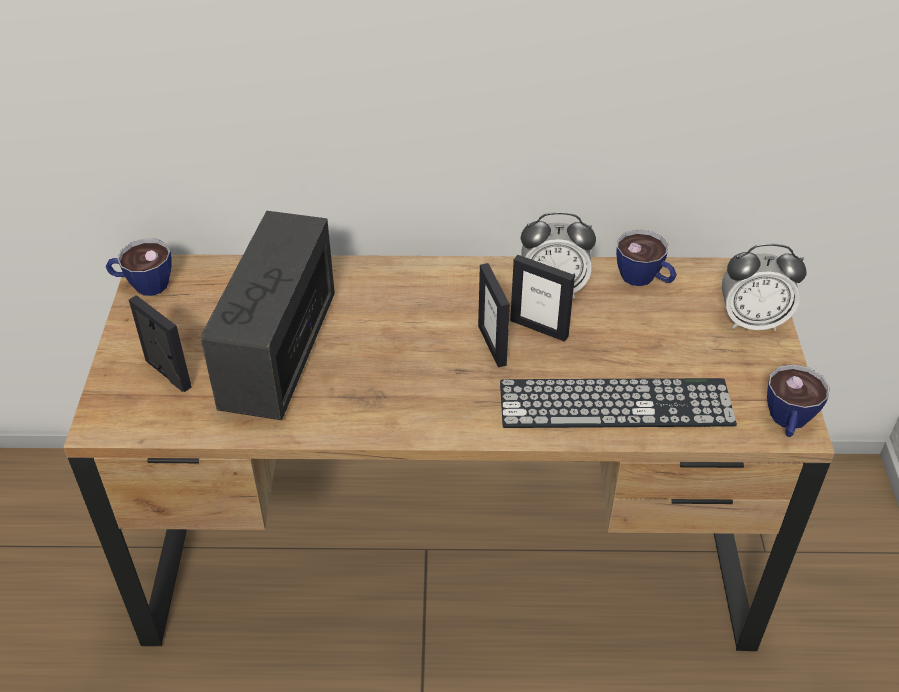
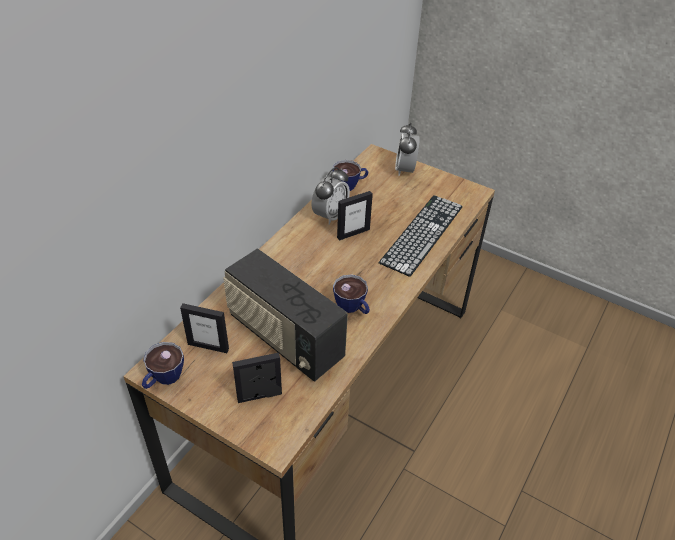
camera: 60 degrees left, 0 degrees up
picture frame [478,263,510,368] -> picture frame moved to [180,303,229,353]
alarm clock [722,243,807,331] -> alarm clock turned 150 degrees clockwise [395,123,420,176]
cup [767,364,830,437] -> cup moved to [333,274,370,314]

